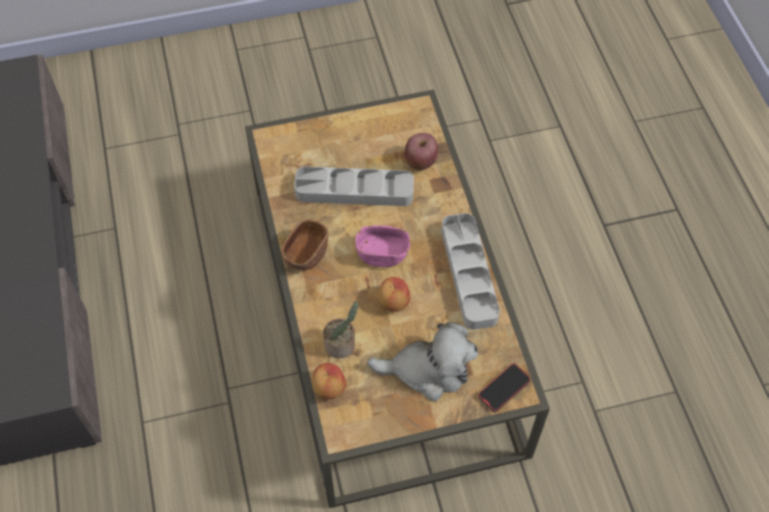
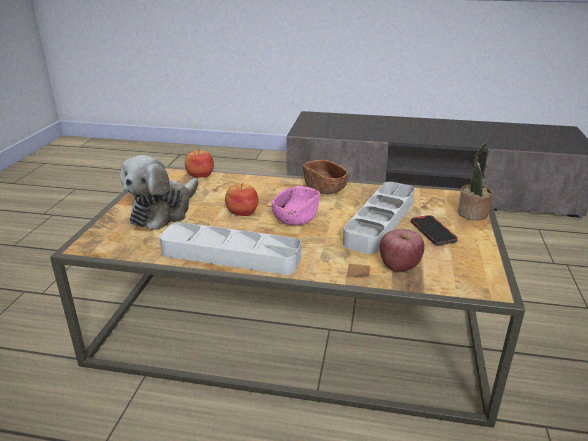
camera: 115 degrees right, 30 degrees down
potted plant [323,302,358,358] -> potted plant moved to [458,142,493,221]
phone [478,363,531,412] -> phone moved to [411,215,458,245]

